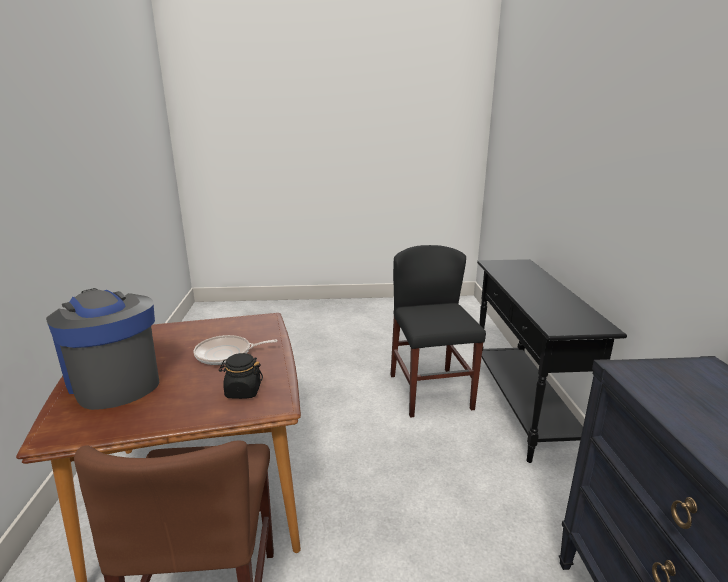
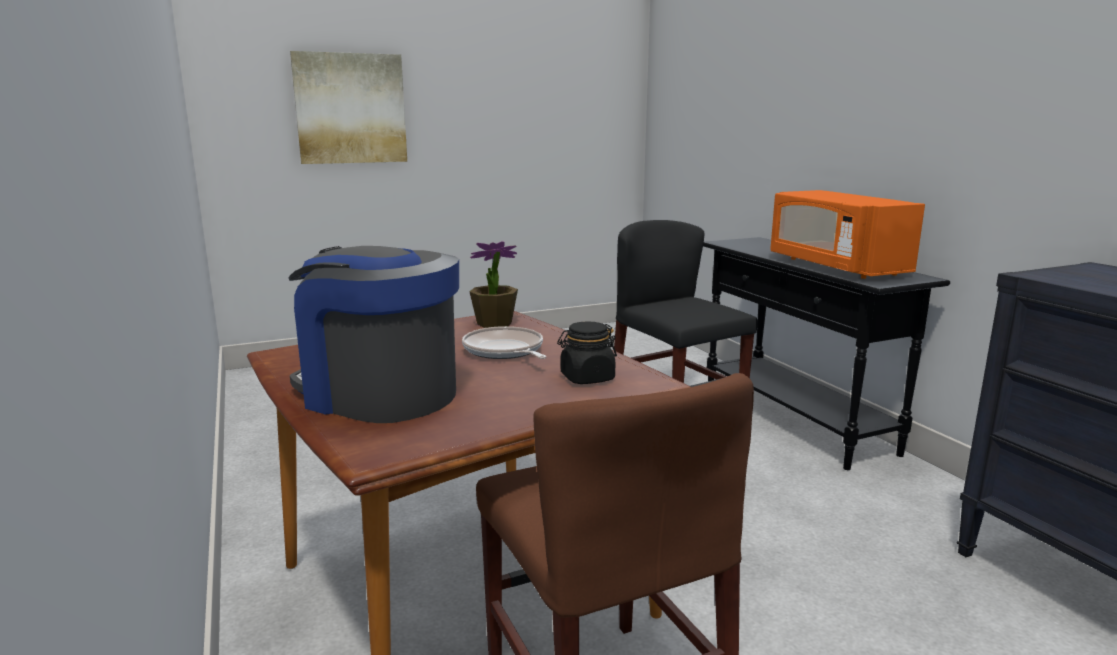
camera: 20 degrees left, 5 degrees down
frying pan [194,335,278,365] -> frying pan turned 90 degrees clockwise [462,326,546,359]
none -> picture [290,51,407,164]
none -> potted plant [469,241,518,328]
none -> orange microwave [770,190,925,279]

